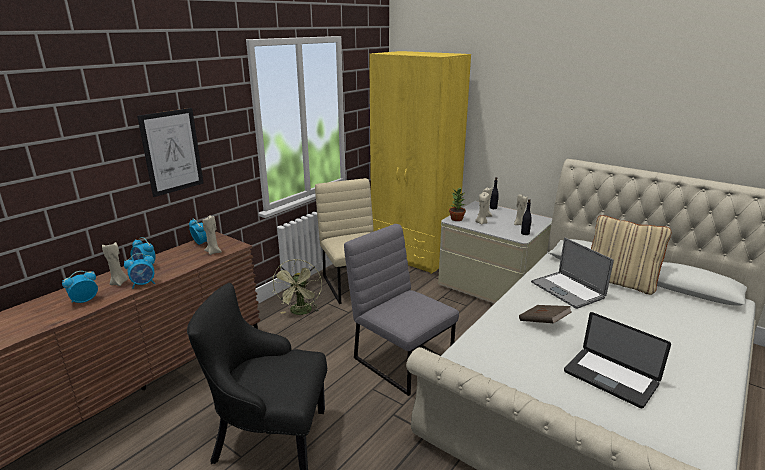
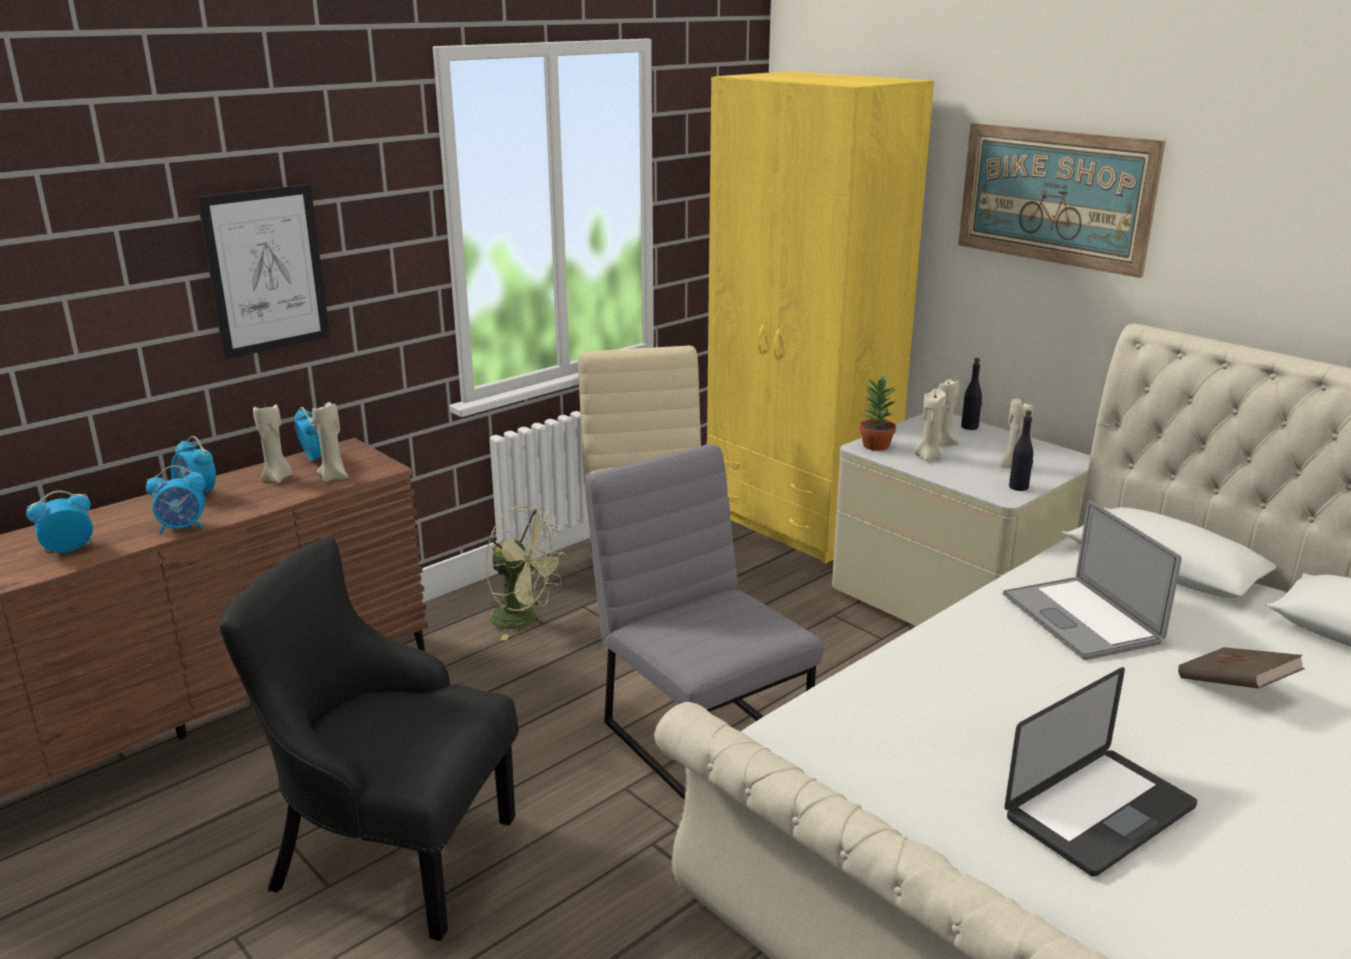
camera: 10 degrees right, 0 degrees up
beige candle [102,242,128,286] -> beige candle moved to [253,404,292,483]
green fan [272,259,322,315] -> green fan turned 75 degrees counterclockwise [485,506,566,640]
brown book [519,305,572,323] -> brown book moved to [1178,647,1305,689]
laptop [564,312,671,408] -> laptop turned 90 degrees counterclockwise [1004,667,1197,877]
beige pillow [591,215,671,295] -> none
none -> picture [958,123,1166,278]

